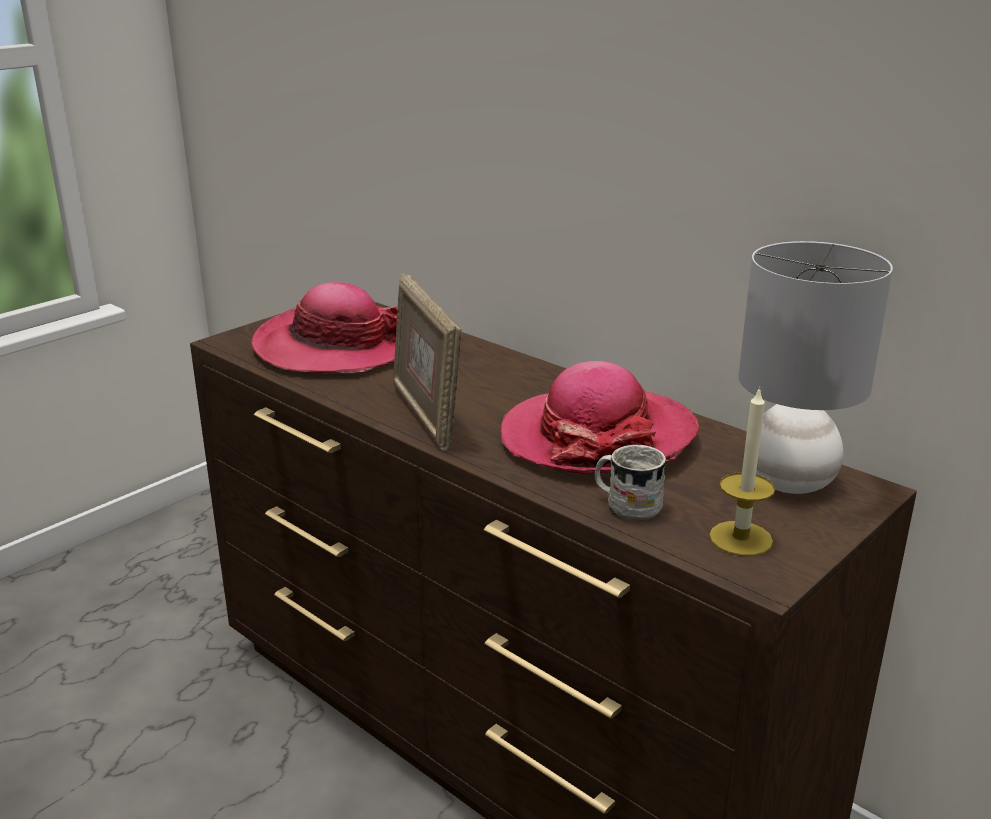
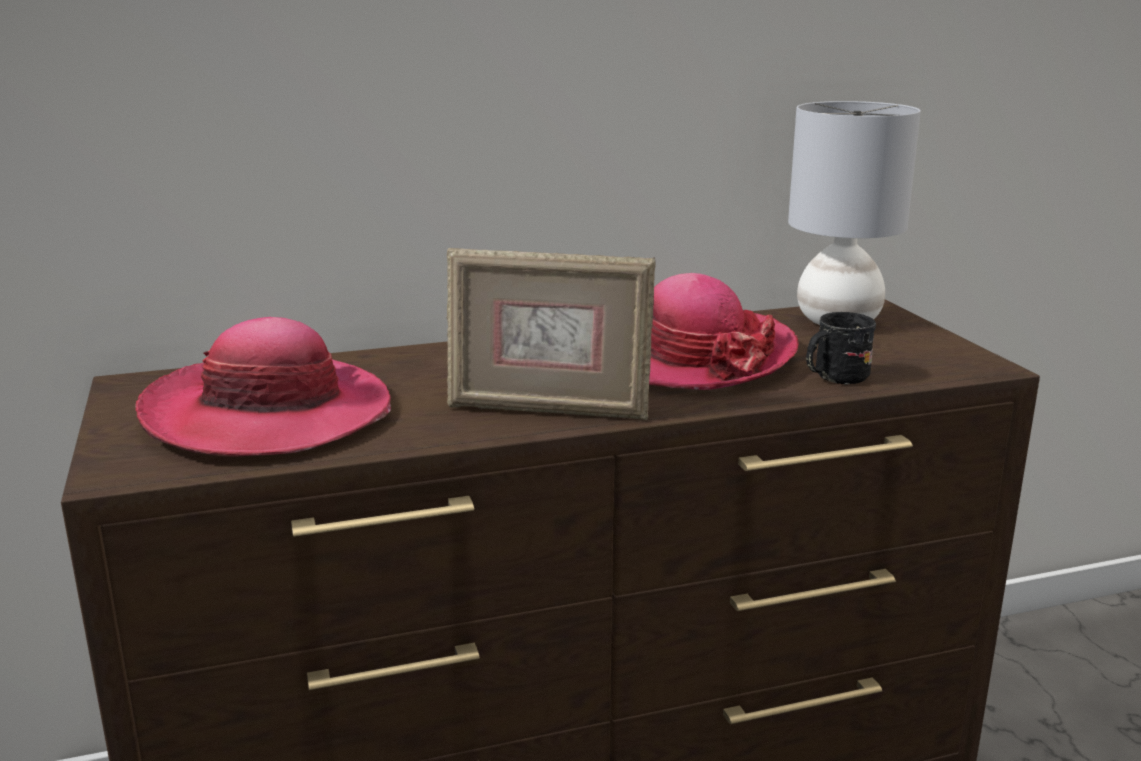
camera: 60 degrees left, 5 degrees down
white mug [595,445,666,521] -> black mug [806,312,876,385]
candle [709,386,775,556] -> none

